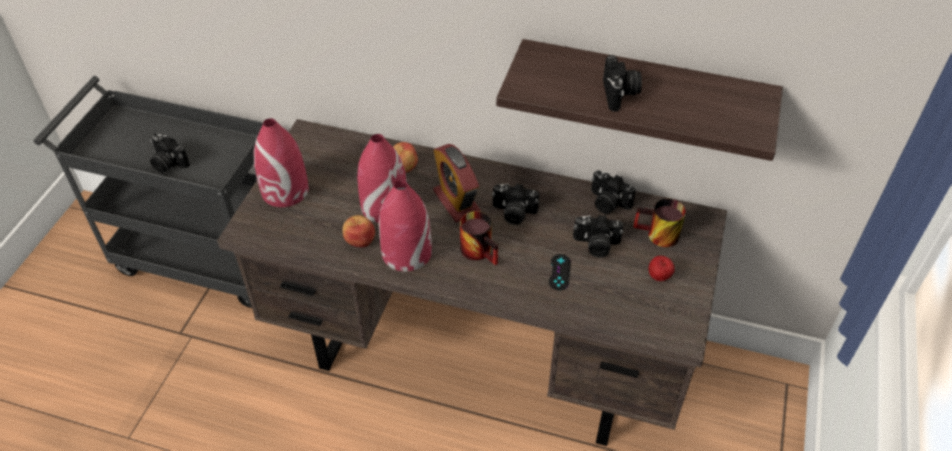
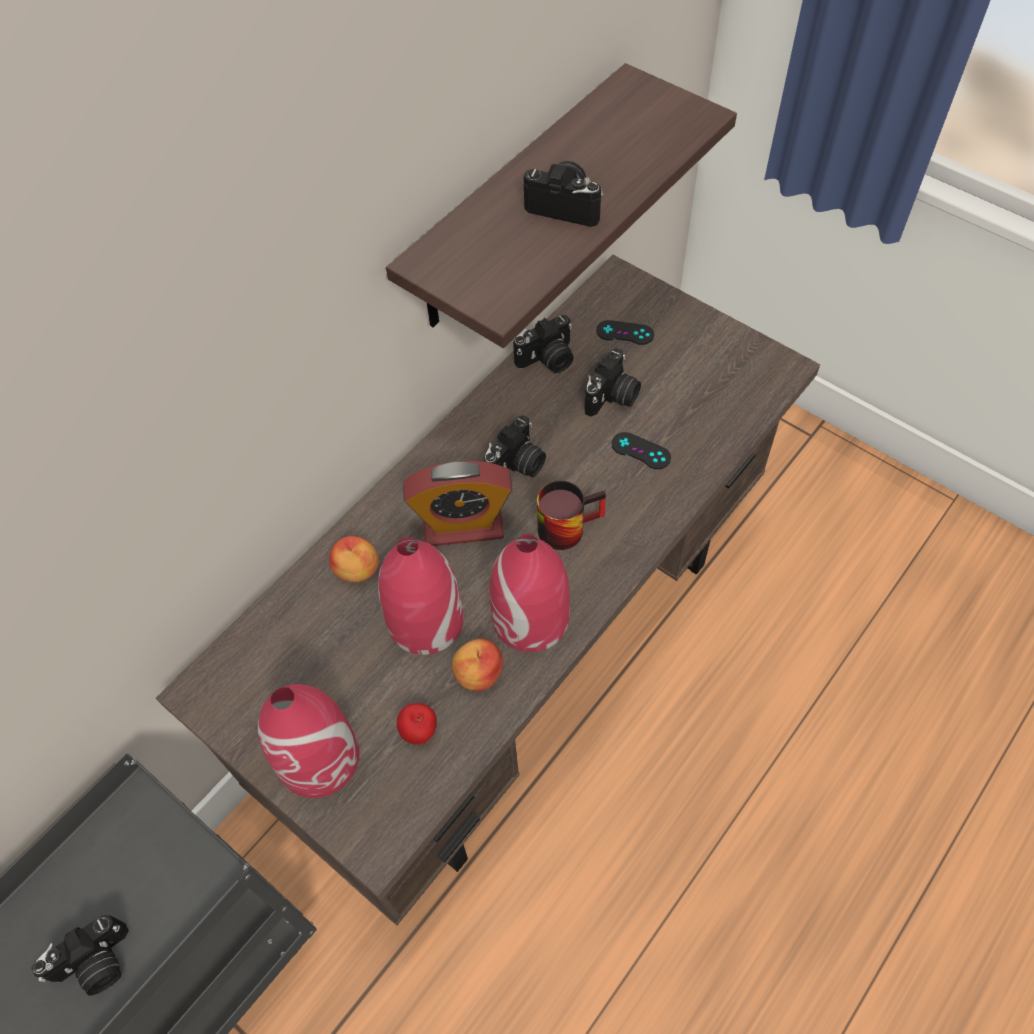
camera: 65 degrees left, 10 degrees up
mug [633,199,686,247] -> black game controller [596,320,654,345]
apple [649,256,675,281] -> apple moved to [397,703,437,745]

